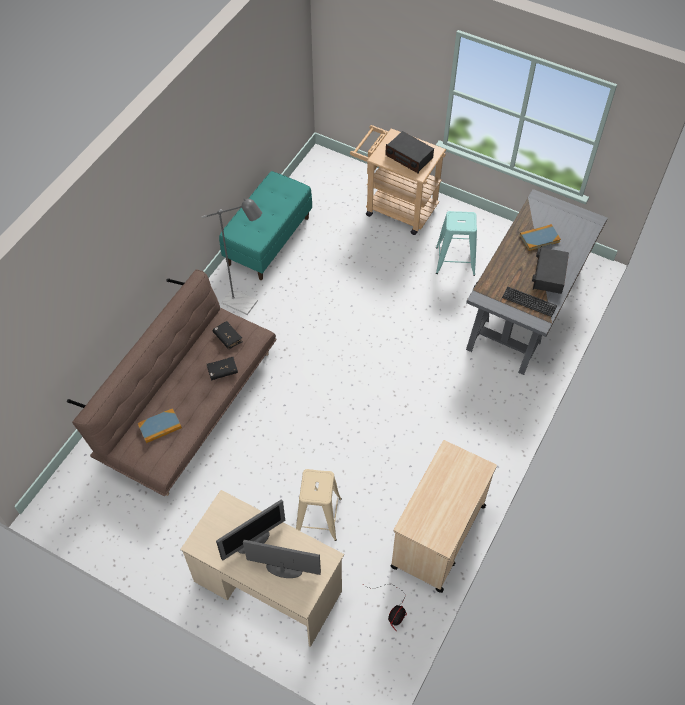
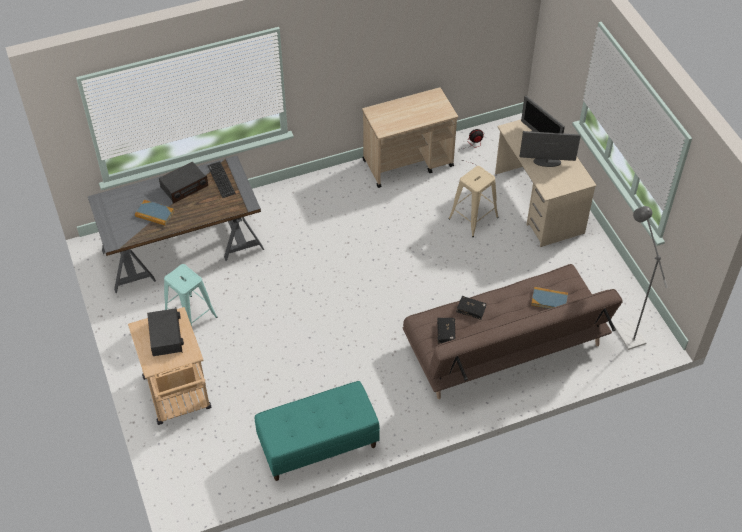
camera: 140 degrees left, 5 degrees down
grey floor lamp [201,198,262,315] -> grey floor lamp moved to [614,206,668,350]

